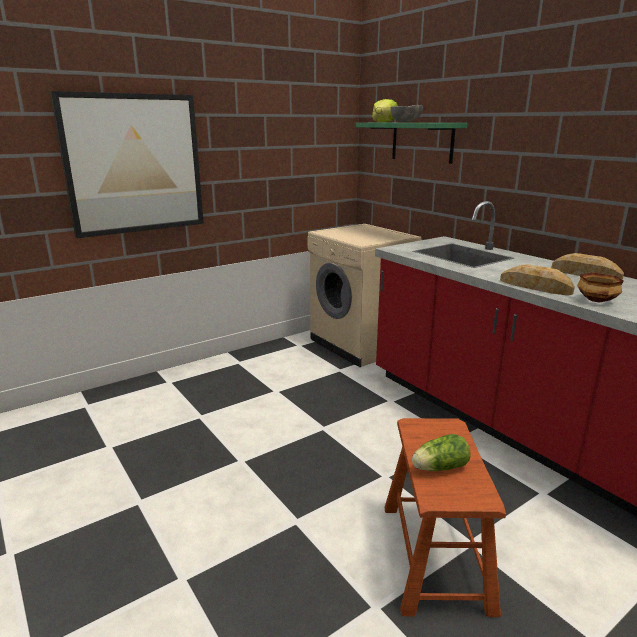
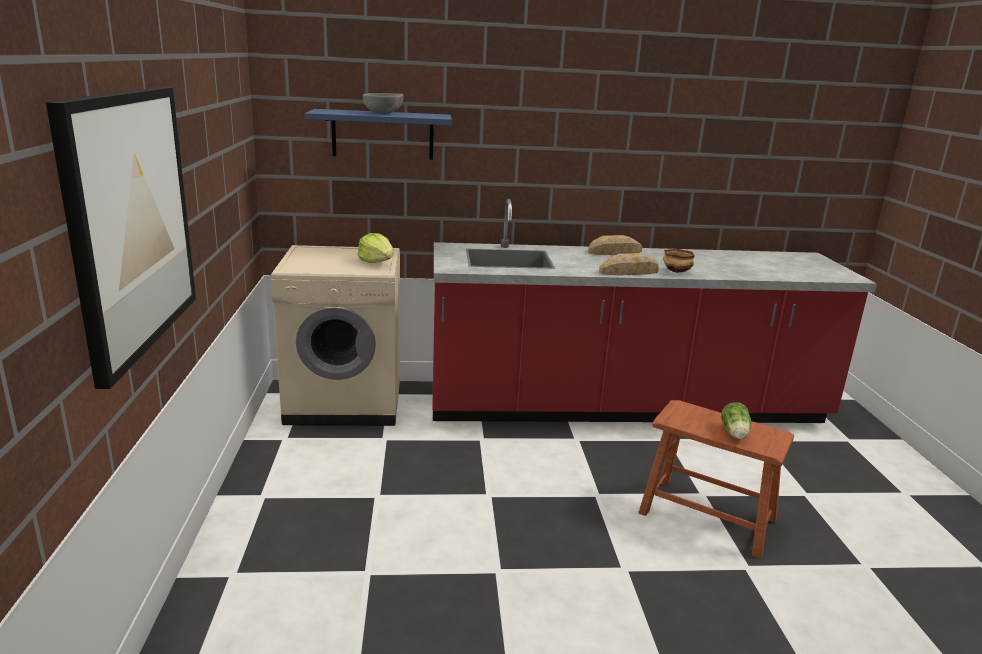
camera: 60 degrees left, 0 degrees up
green shelf [356,123,467,164] -> blue shelf [305,109,452,160]
lettuce [372,99,398,122] -> lettuce moved to [358,233,393,263]

